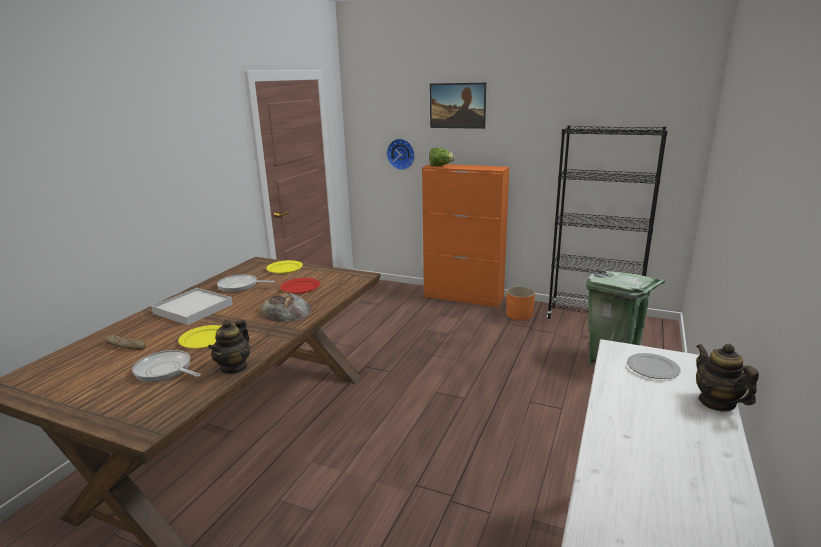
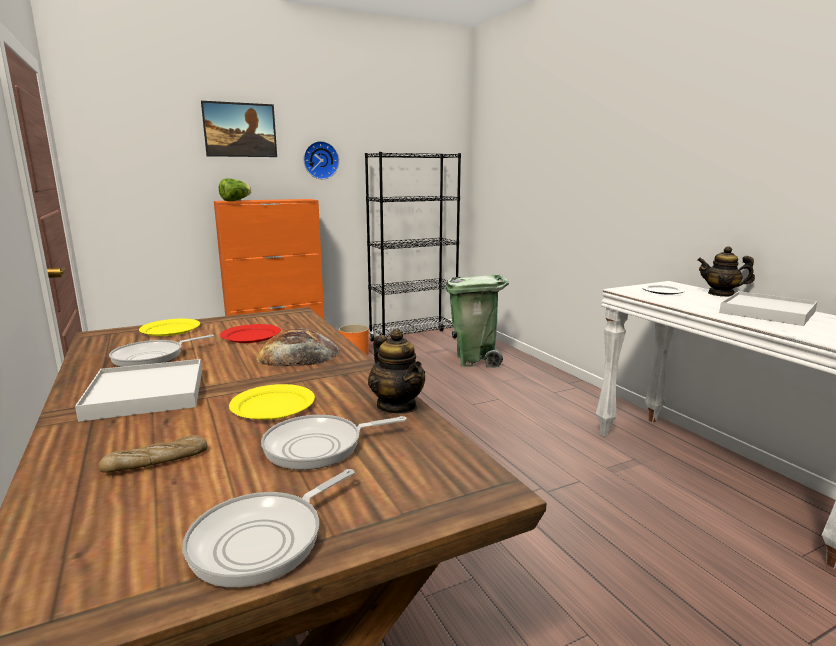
camera: 50 degrees left, 5 degrees down
wall clock [387,139,415,170] -> wall clock moved to [303,141,339,179]
none -> frying pan [183,469,355,587]
none -> white tray [719,291,818,326]

